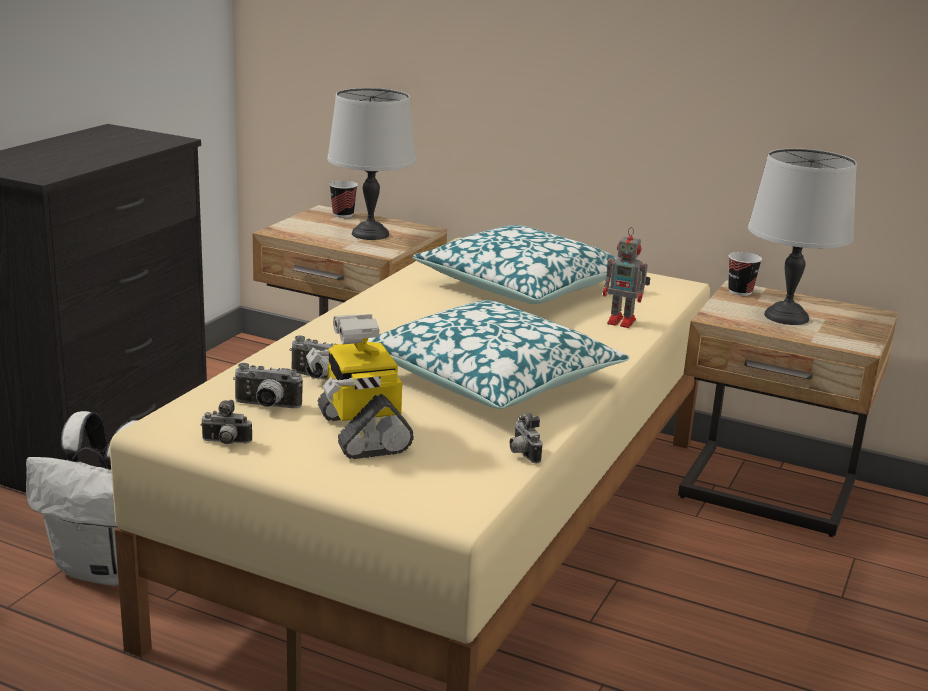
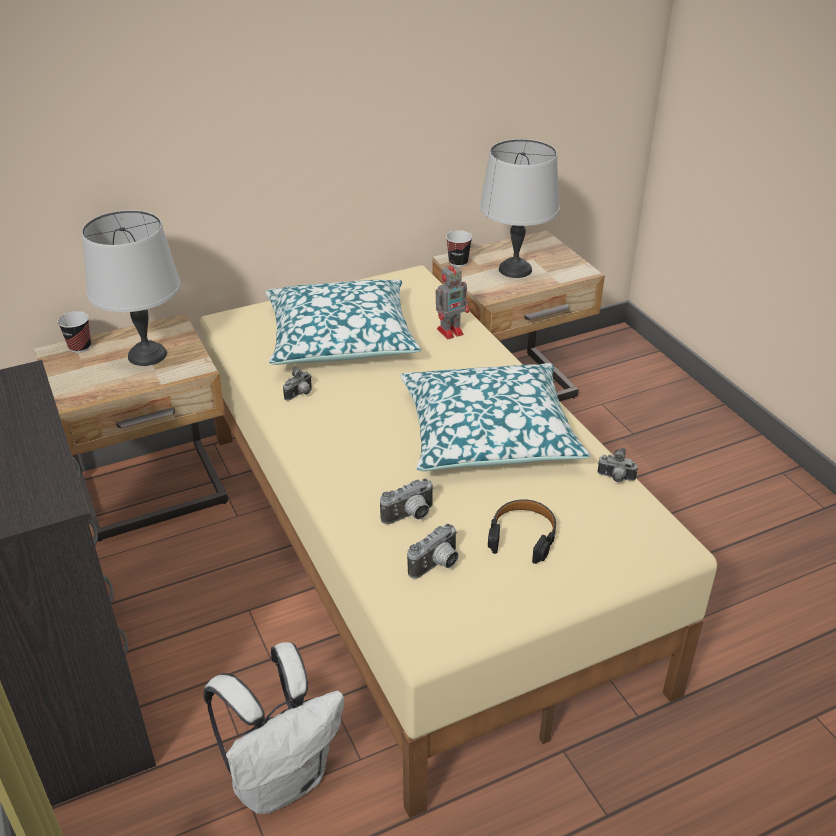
camera: 50 degrees left, 15 degrees up
camera [200,400,252,444] -> camera moved to [283,366,312,400]
toy robot [306,314,414,459] -> black headphones [488,499,556,564]

